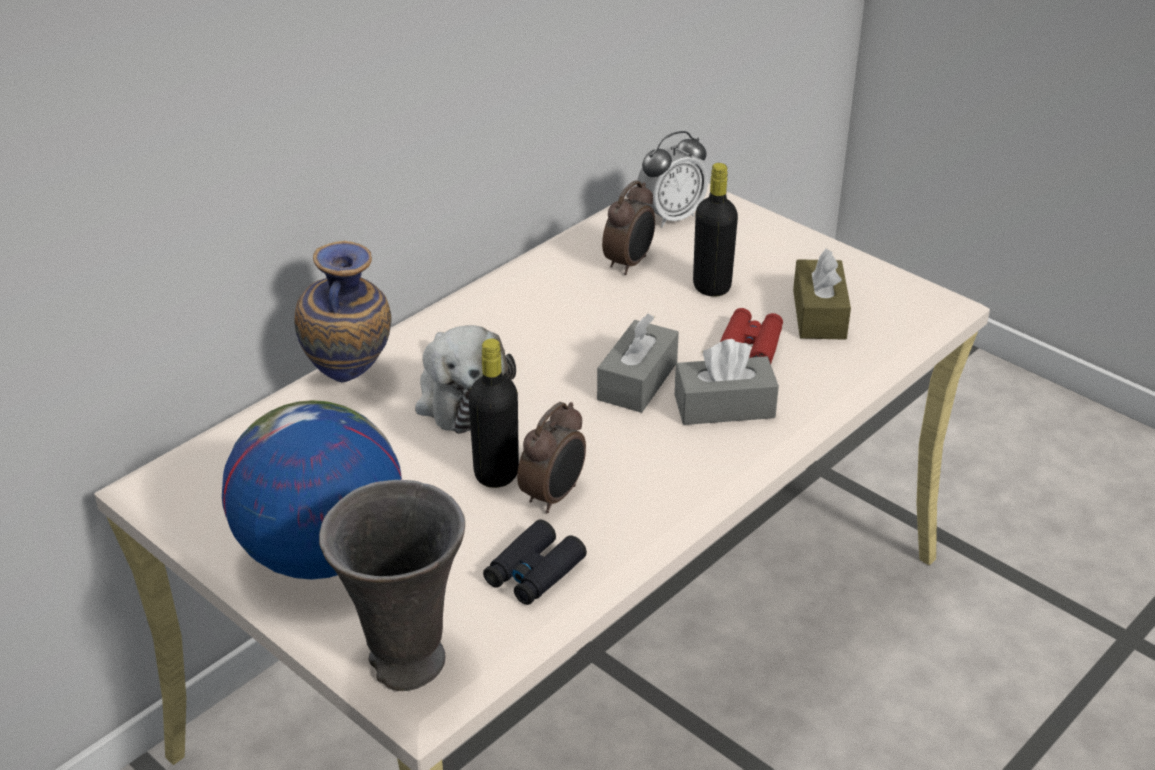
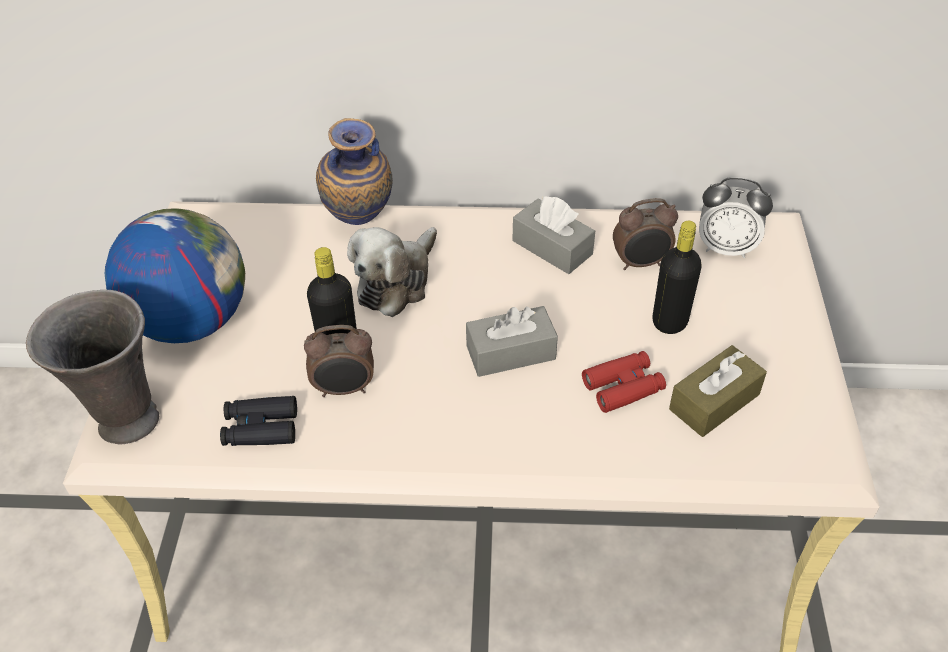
camera: 50 degrees right, 10 degrees up
grey tissue box [675,339,779,425] -> grey tissue box moved to [513,196,595,274]

